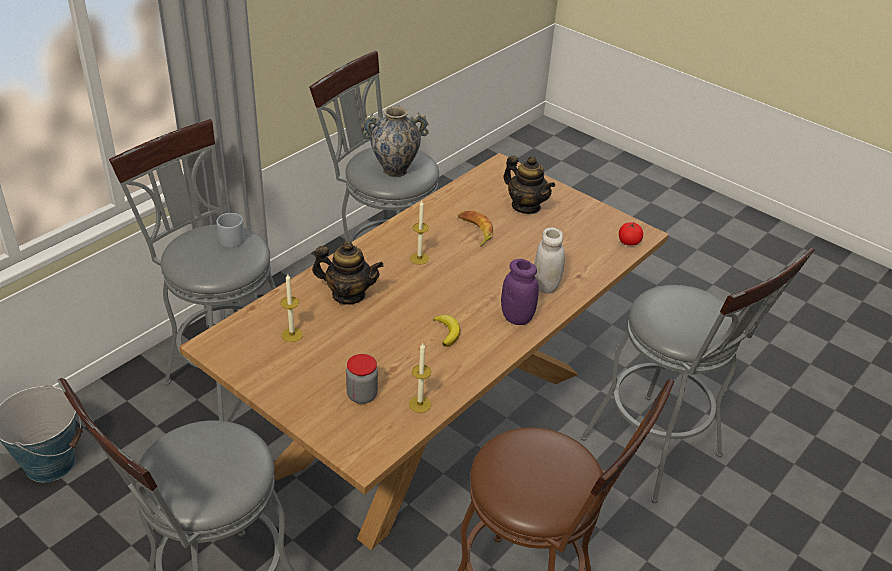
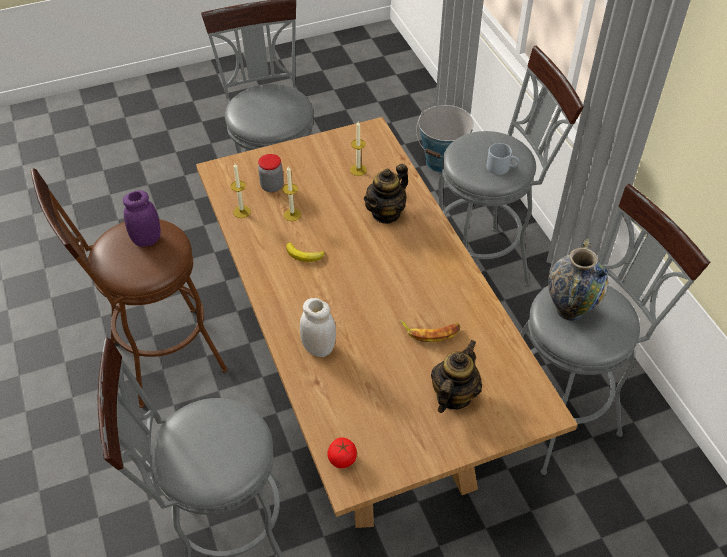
camera: 120 degrees right, 10 degrees up
candle [410,201,429,265] -> candle moved to [283,166,301,221]
purple jar [501,259,539,325] -> purple jar moved to [123,190,161,247]
teapot [503,156,555,214] -> teapot turned 135 degrees clockwise [431,340,482,413]

